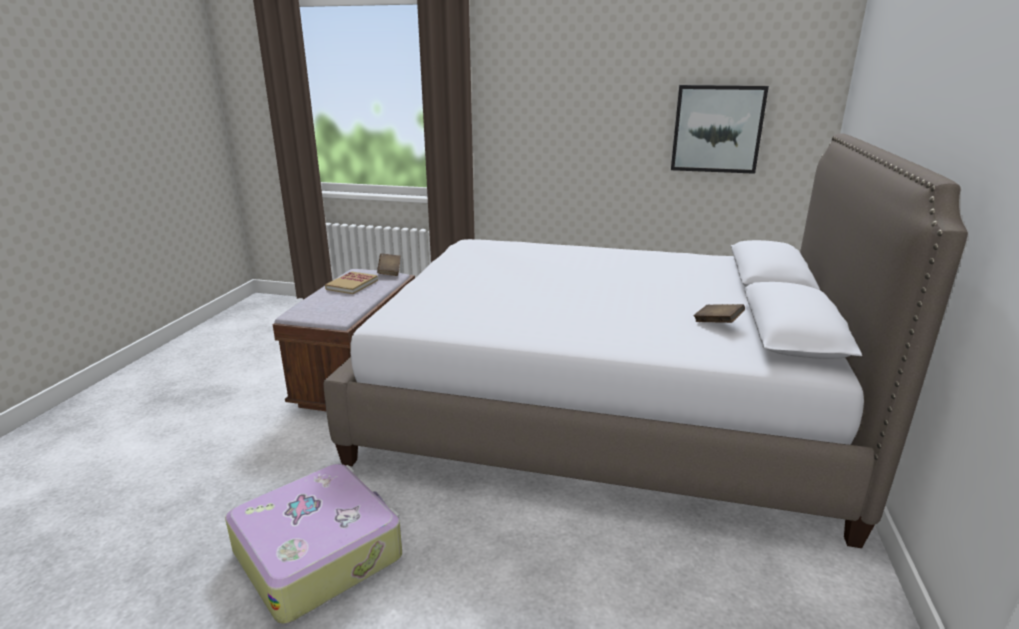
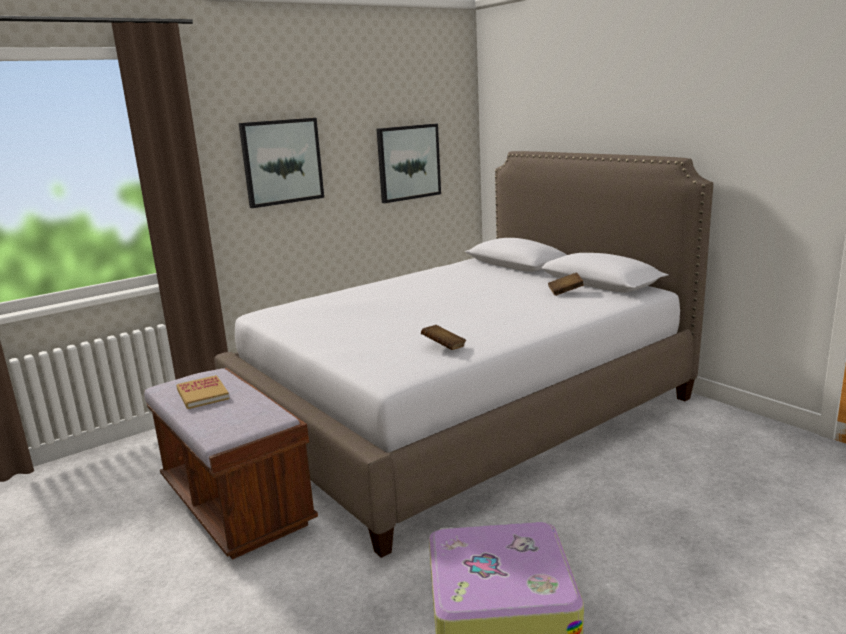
camera: 50 degrees left, 5 degrees down
brown book [377,254,401,276] -> brown book moved to [421,325,466,350]
none -> picture [239,118,324,208]

